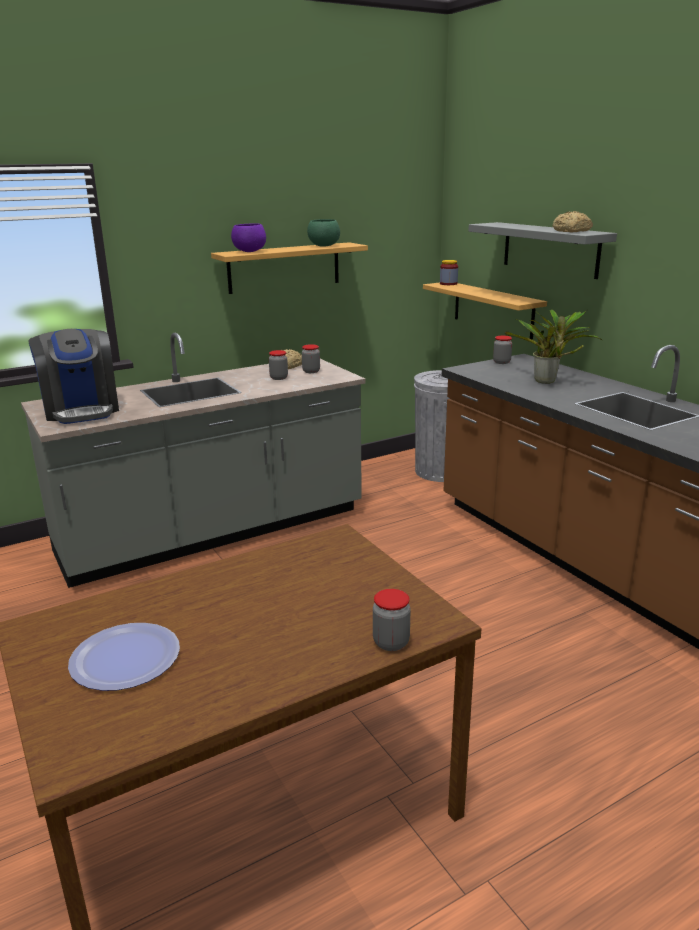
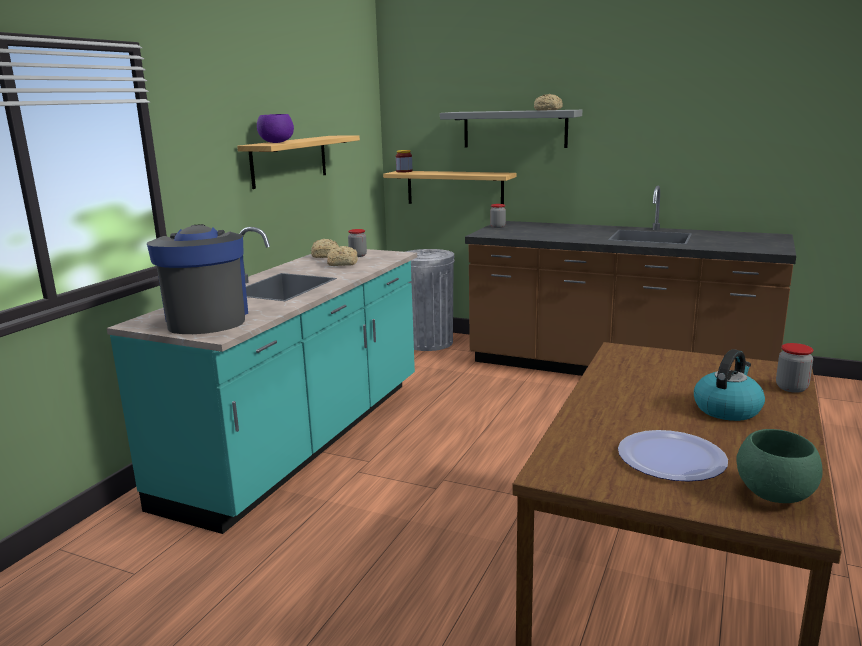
camera: 35 degrees left, 5 degrees down
grey counter [21,333,366,588] -> turquoise counter [107,227,417,534]
coffee machine [28,329,119,424] -> coffee machine turned 135 degrees counterclockwise [147,224,248,334]
jar [269,350,288,380] -> bread [327,246,358,266]
green bowl [307,219,340,247] -> green bowl moved to [736,429,823,503]
potted plant [505,310,602,384] -> none
none -> kettle [694,349,765,421]

